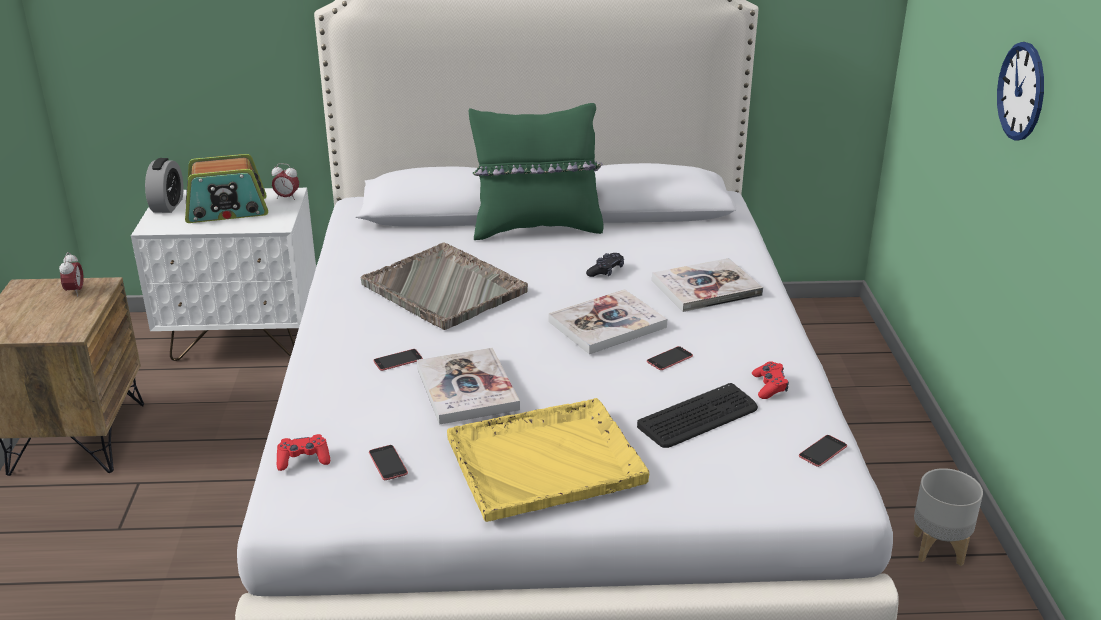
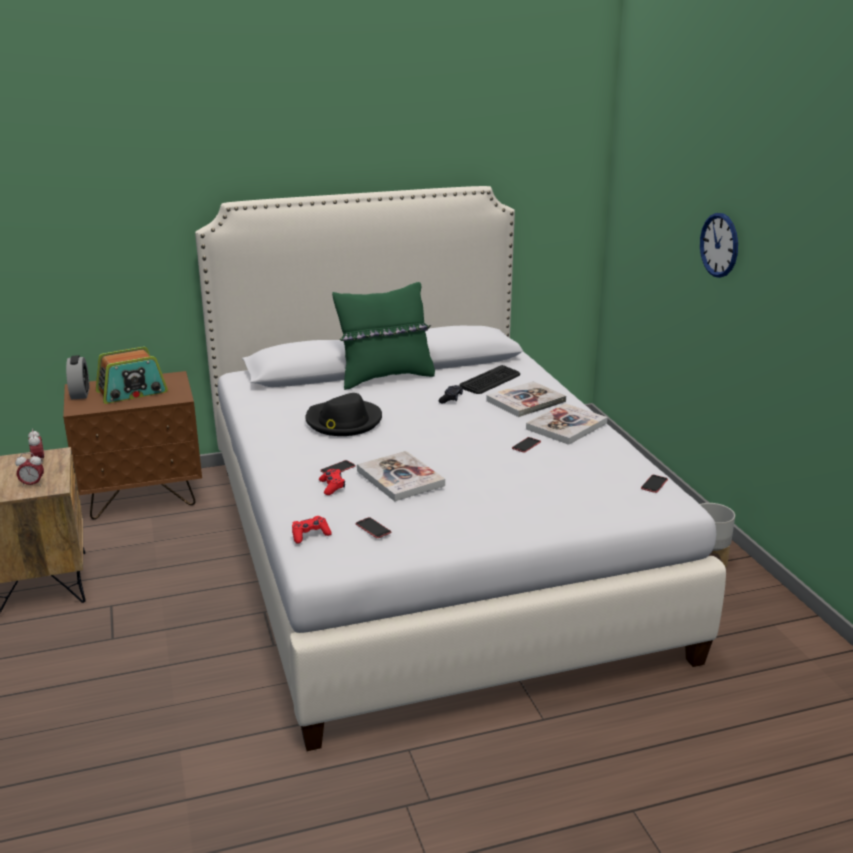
camera: 15 degrees left, 5 degrees down
white nightstand [131,188,316,361] -> brown nightstand [63,371,202,519]
alarm clock [272,163,299,200] -> alarm clock moved to [15,453,44,487]
grey tray [361,243,528,330] -> black hat [305,393,382,436]
yellow tray [447,398,649,522] -> none
book [549,289,667,354] -> book moved to [526,403,608,445]
keyboard [637,383,758,448] -> keyboard moved to [460,365,520,394]
red game controller [752,361,789,399] -> red game controller moved to [319,469,345,495]

